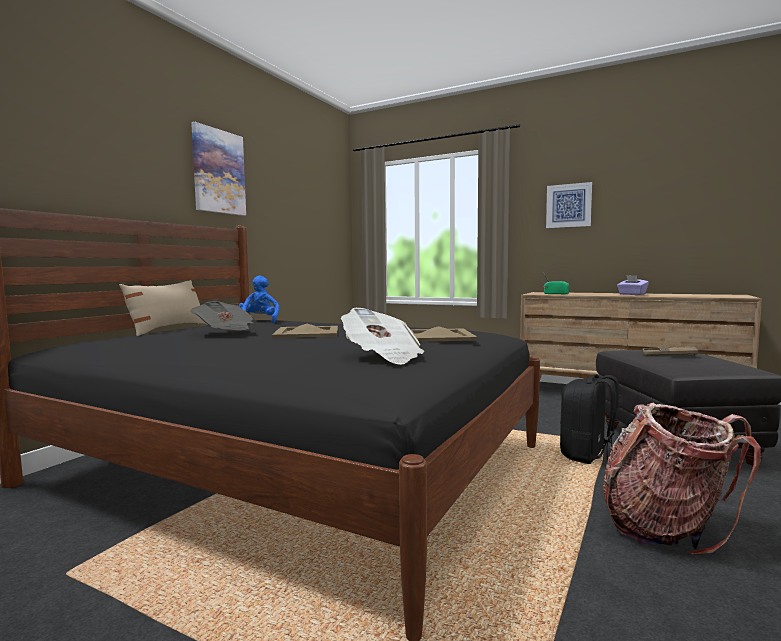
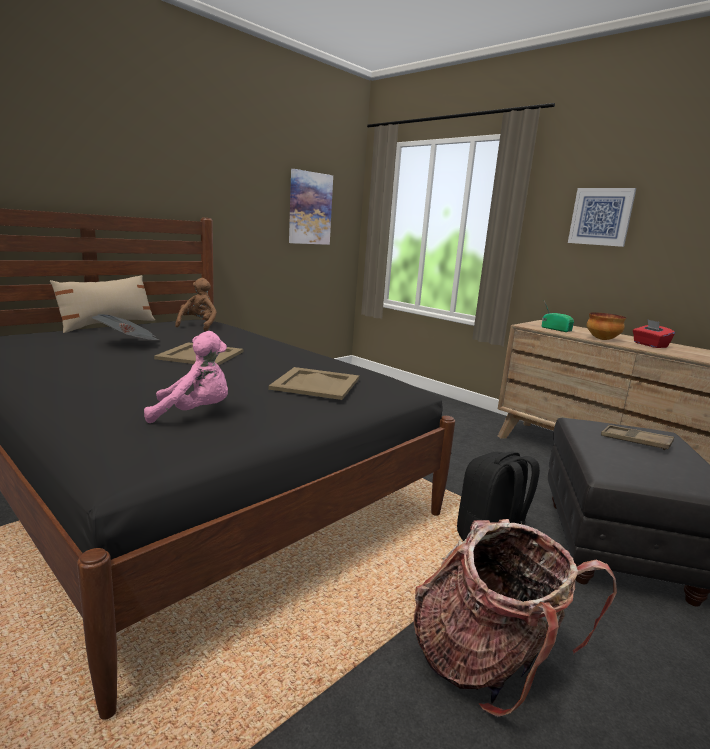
camera: 15 degrees right, 10 degrees up
picture [191,122,246,216] -> picture moved to [289,169,333,245]
blue plush toy [239,276,279,323] -> brown plush toy [175,278,217,331]
newspaper [341,308,424,365] -> pink plush toy [144,331,228,423]
purple tissue box [617,275,649,295] -> red tissue box [633,319,675,348]
none -> bowl [587,312,626,340]

